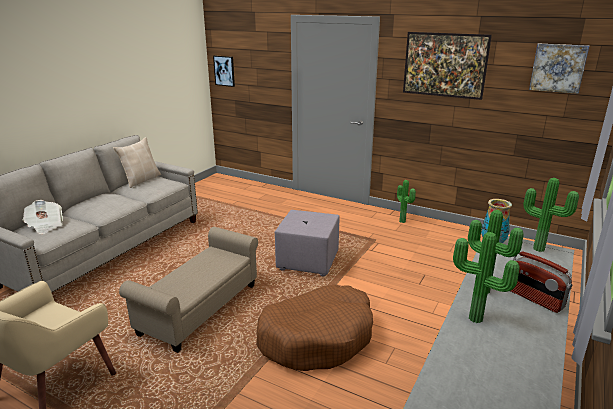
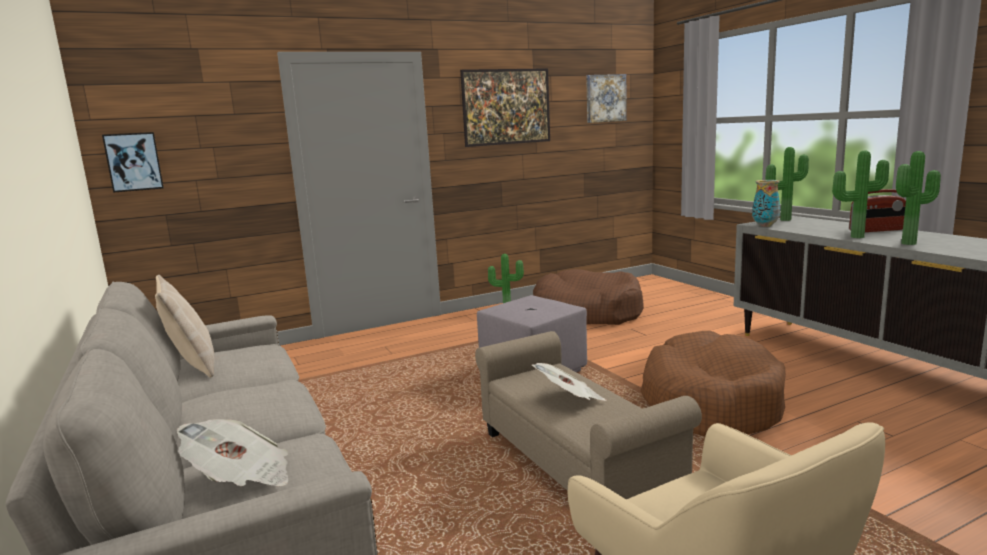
camera: 55 degrees left, 10 degrees down
none -> newspaper [532,363,607,401]
none -> brown dog bed [533,269,644,325]

